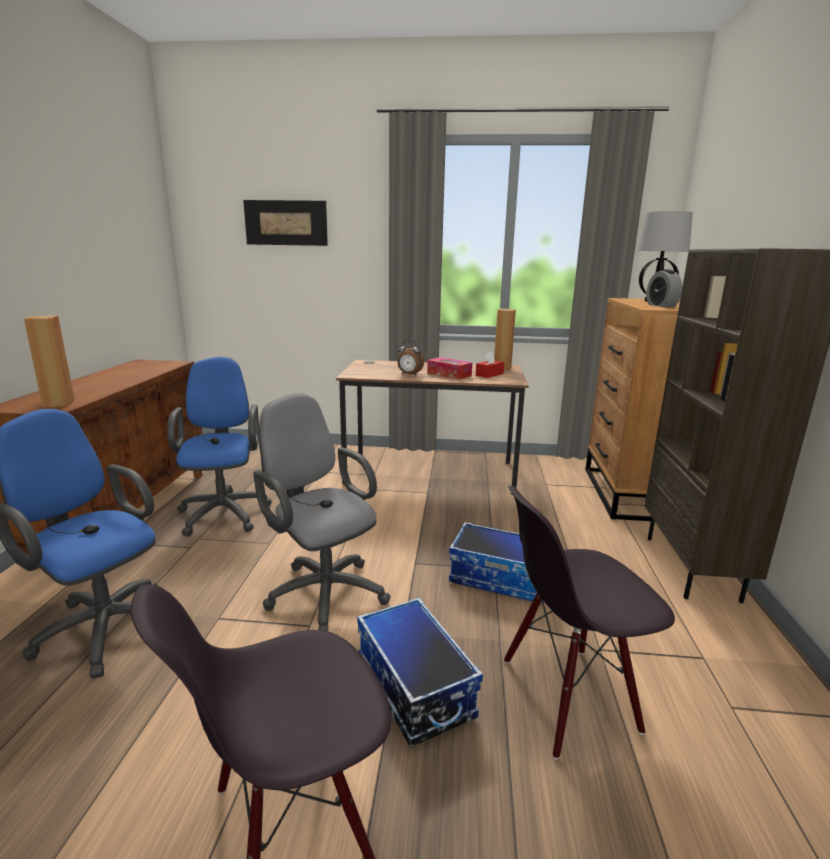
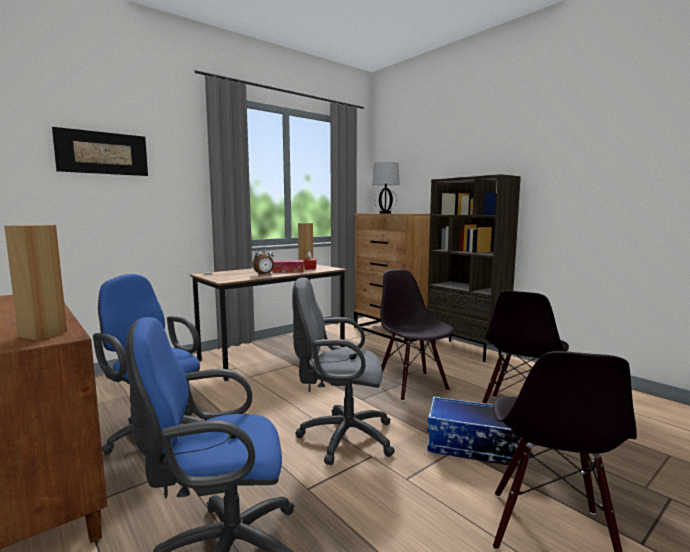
camera: 45 degrees left, 10 degrees down
storage box [449,522,542,603] -> black chair [380,269,454,401]
alarm clock [646,269,682,307] -> none

